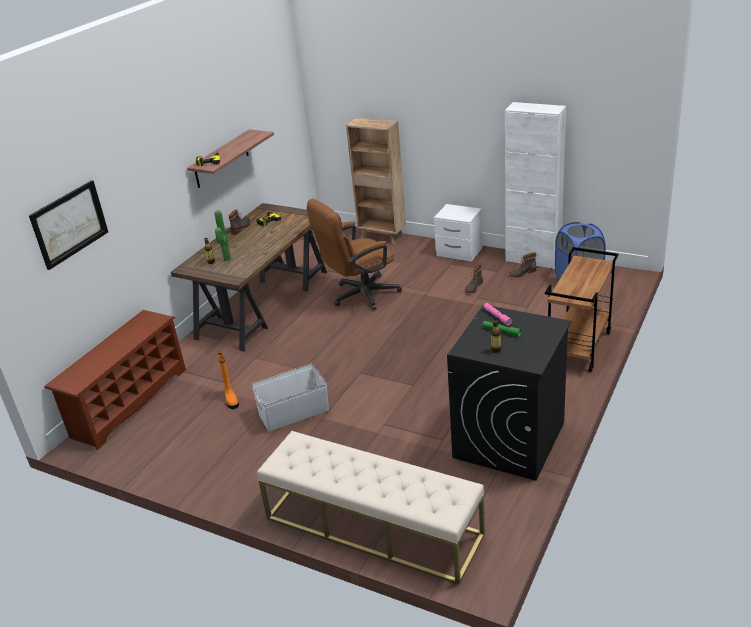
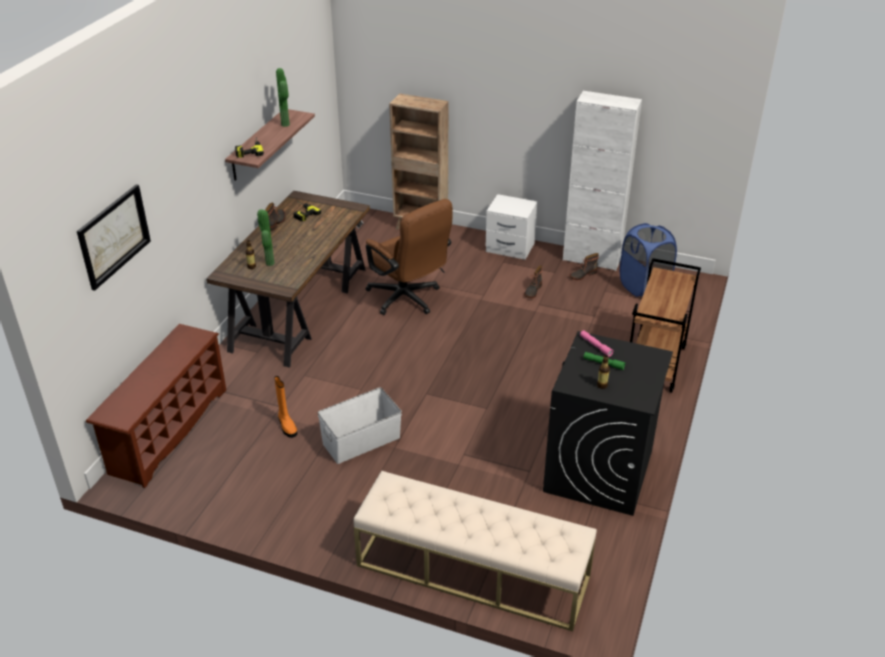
camera: 10 degrees left, 5 degrees up
brown office chair [307,199,402,310] -> brown office chair turned 90 degrees counterclockwise [365,199,453,315]
none -> potted plant [276,68,290,127]

